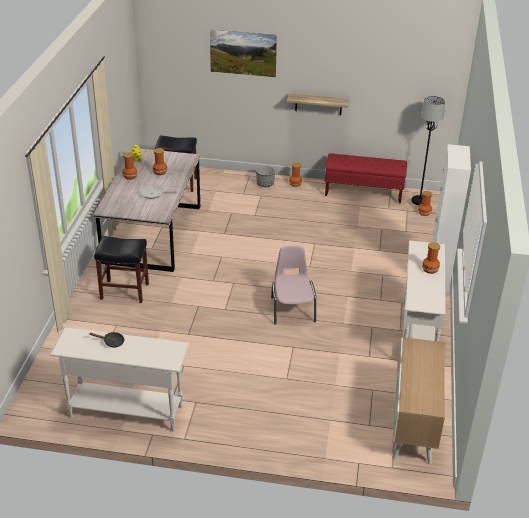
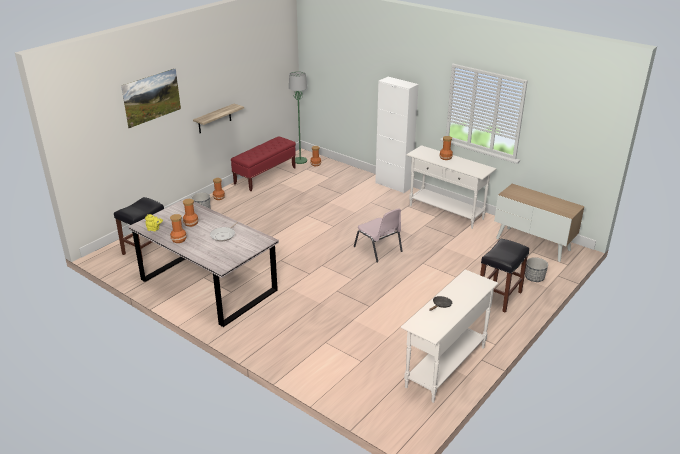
camera: 60 degrees left, 5 degrees down
black stool [94,236,149,303] -> black stool moved to [480,238,529,313]
pink chair [271,246,316,325] -> pink chair turned 150 degrees counterclockwise [354,208,403,262]
black floor lamp [411,96,445,205] -> green floor lamp [289,71,307,164]
none -> planter [525,257,548,282]

